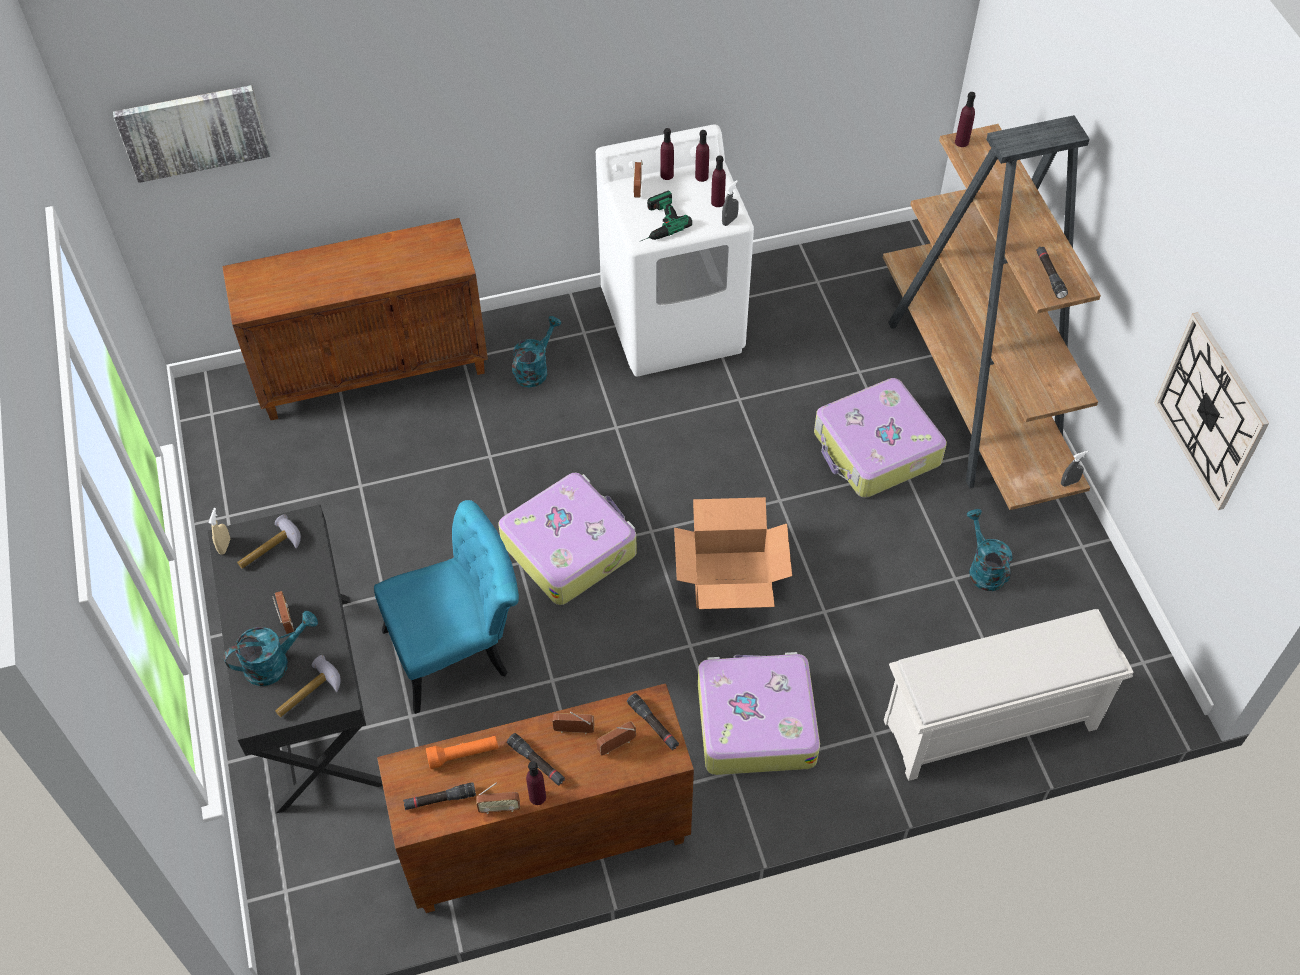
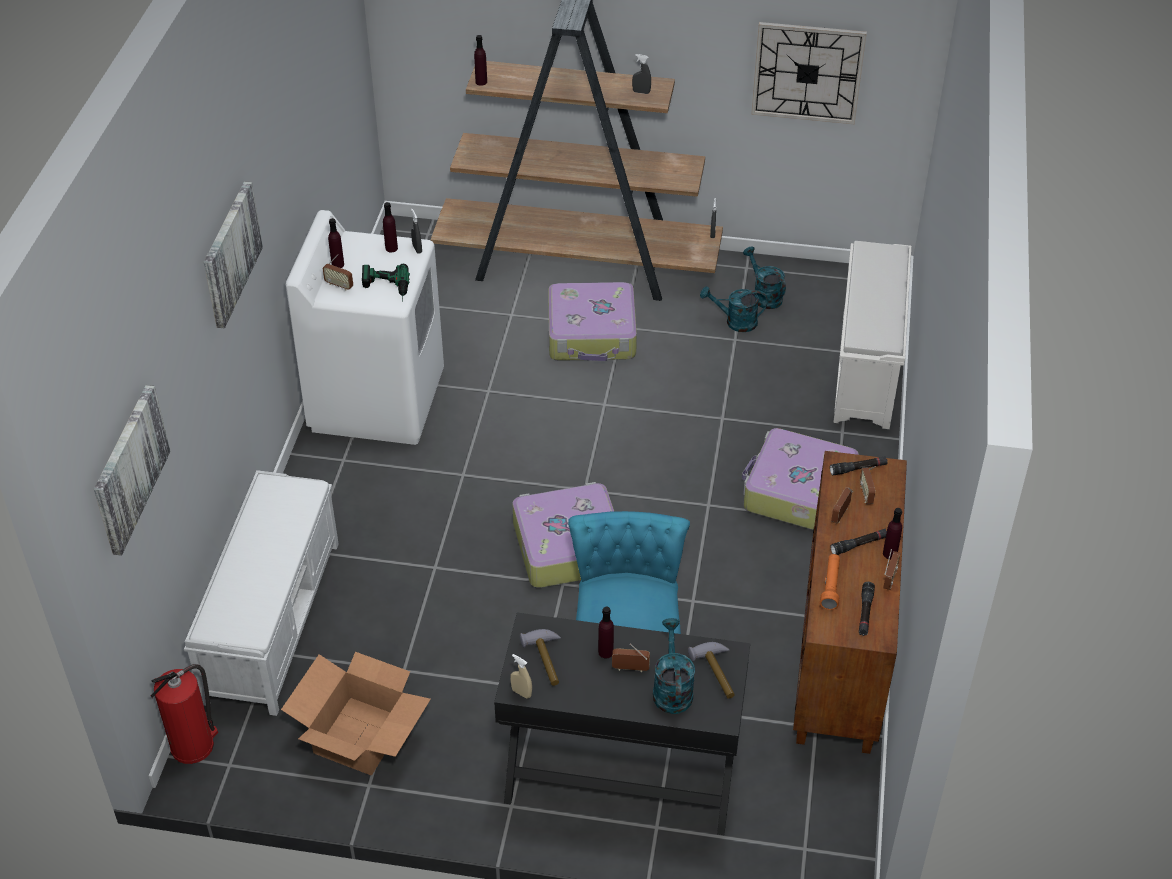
camera: 65 degrees left, 10 degrees down
brown cabinet [222,218,488,420] -> white bench [184,470,339,716]
turquoise watering can [512,316,562,387] -> turquoise watering can moved to [743,247,786,309]
cardboard box [674,497,792,609] -> cardboard box moved to [281,652,431,775]
purple bottle [695,130,709,182] -> purple bottle moved to [598,607,614,658]
black flashlight [1036,246,1068,299] -> grey spray bottle [632,54,651,94]
none -> fire extinguisher [151,664,218,764]
none -> picture [204,181,263,328]

